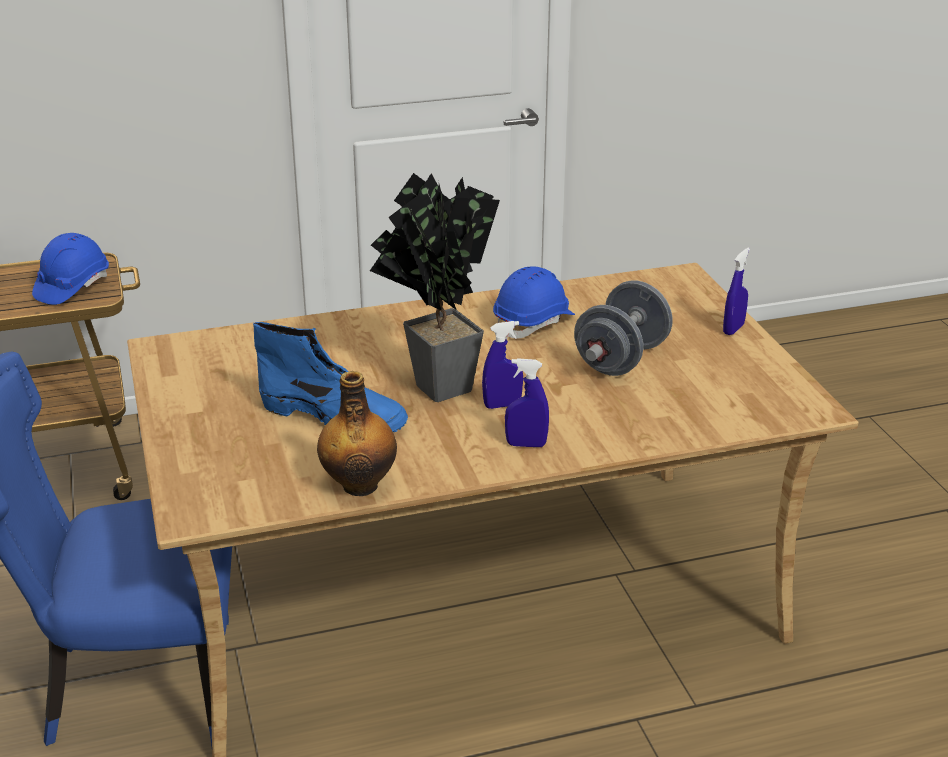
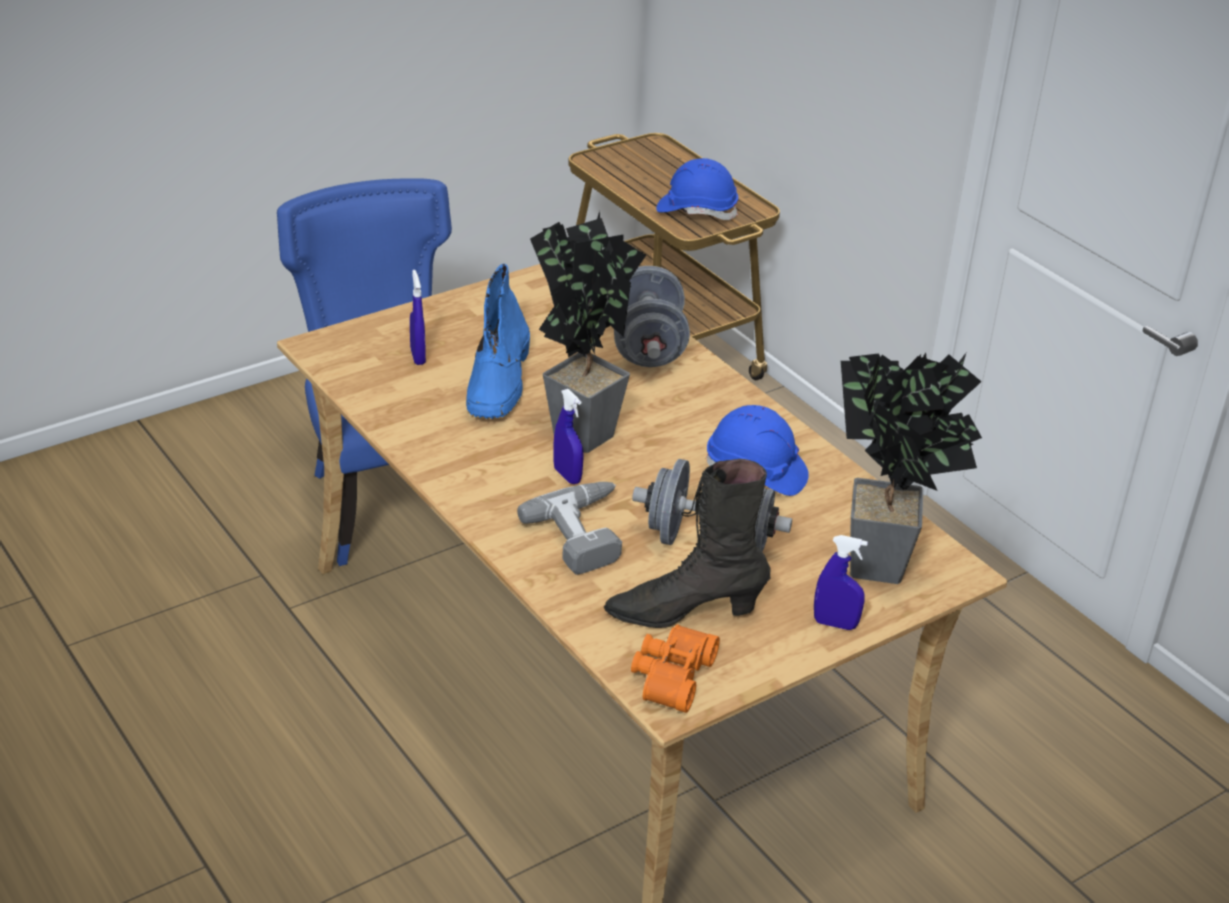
camera: 70 degrees right, 5 degrees up
bottle [317,371,397,496] -> none
blue spray bottle [505,358,549,447] -> blue spray bottle moved to [410,270,426,365]
none -> power drill [517,482,622,575]
none -> black boot [604,459,770,628]
none -> grey dumbbell [614,266,690,367]
none -> orange binoculars [631,624,720,713]
none -> potted plant [841,352,982,584]

